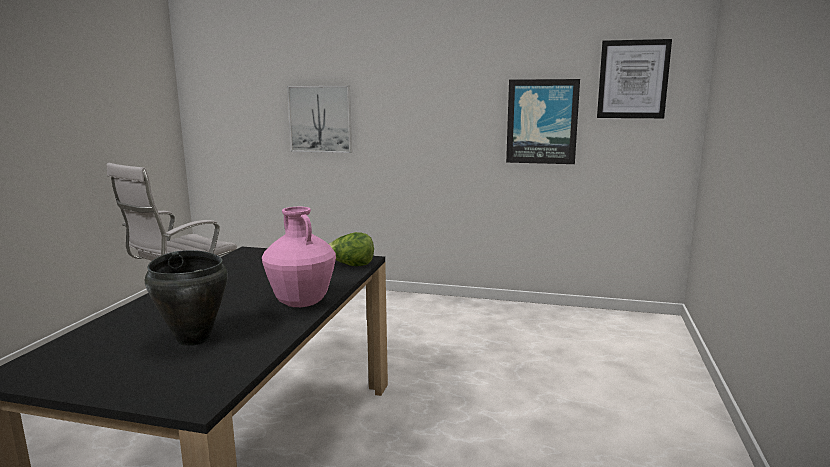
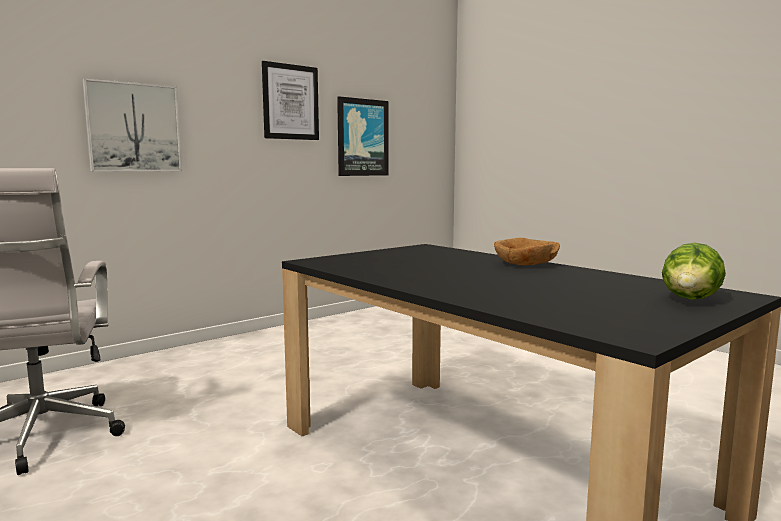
camera: 55 degrees left, 5 degrees down
black cooking pot [145,250,228,346] -> none
pink vase [262,207,336,307] -> brown bowl [494,238,560,266]
lettuce [329,232,374,266] -> lettuce moved to [662,242,726,300]
picture [597,39,672,118] -> picture moved to [262,61,319,140]

